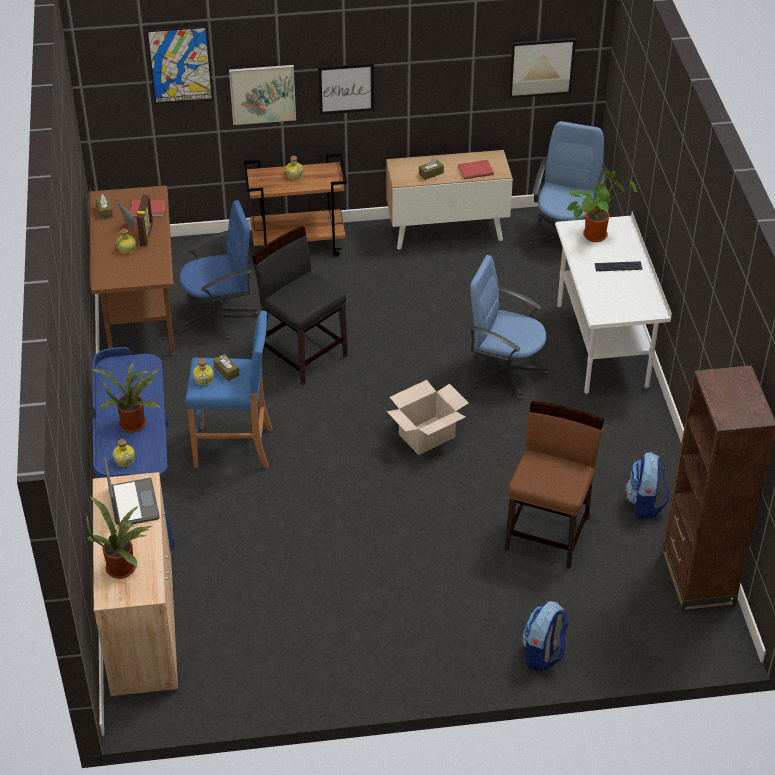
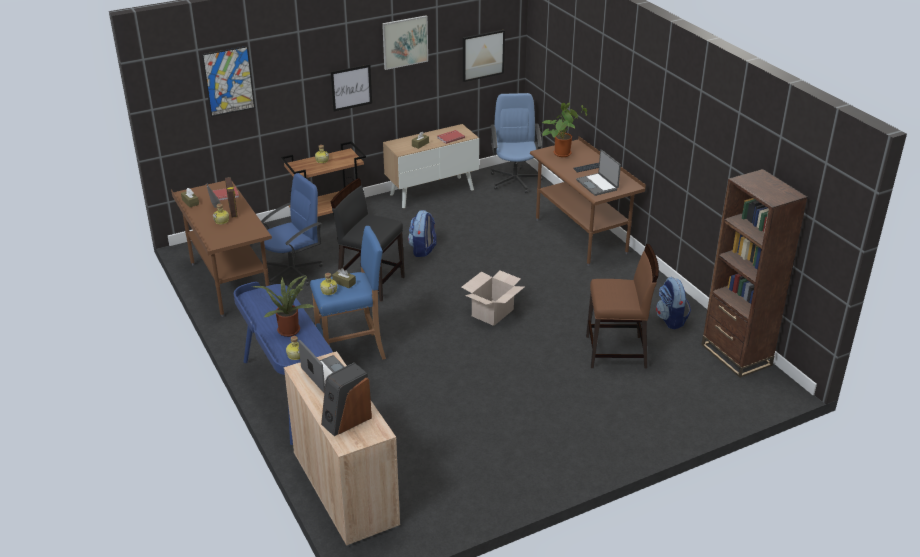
camera: 20 degrees left, 10 degrees down
potted plant [86,497,152,579] -> speaker [321,363,372,436]
picture [229,65,296,125] -> picture moved to [382,15,428,70]
blue office chair [469,255,549,401] -> none
brown chair [504,401,604,569] -> brown chair turned 90 degrees clockwise [586,244,659,369]
backpack [522,601,569,671] -> backpack moved to [408,210,437,257]
white desk [555,212,672,395] -> brown desk [530,136,646,266]
none -> laptop [576,150,621,196]

